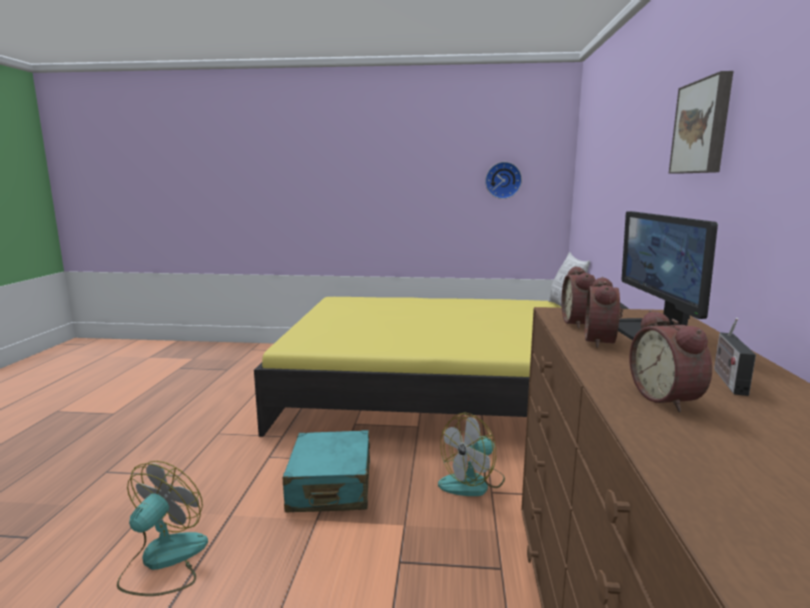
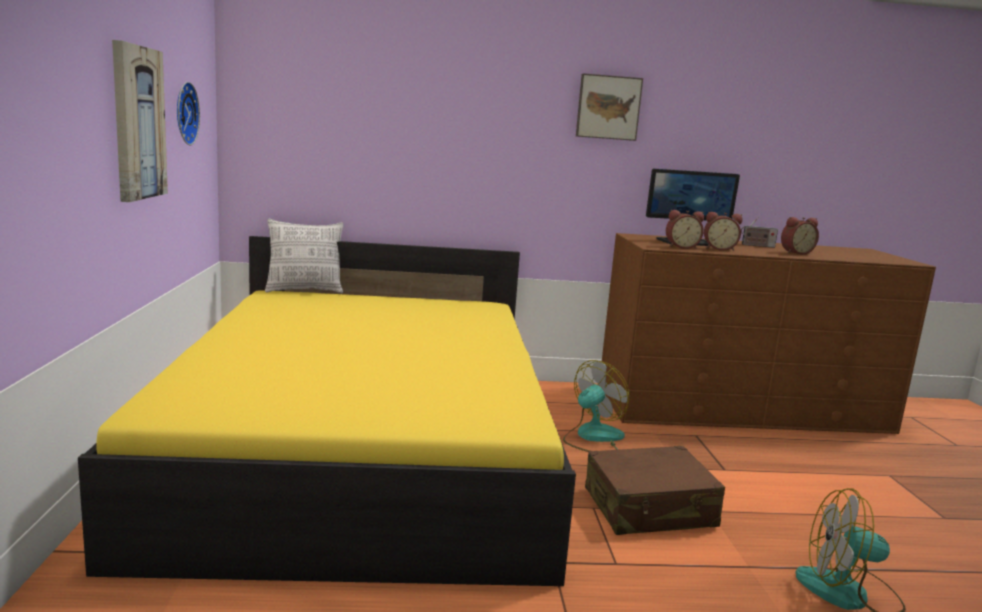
camera: 100 degrees left, 0 degrees up
turquoise suitcase [282,430,370,512] -> brown suitcase [585,446,725,535]
fan [438,413,505,496] -> fan turned 90 degrees counterclockwise [563,360,630,452]
none -> picture [112,40,168,202]

